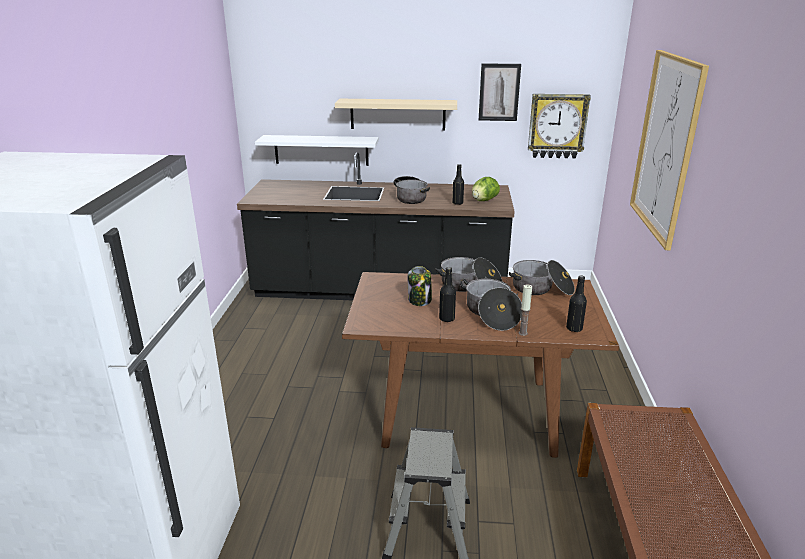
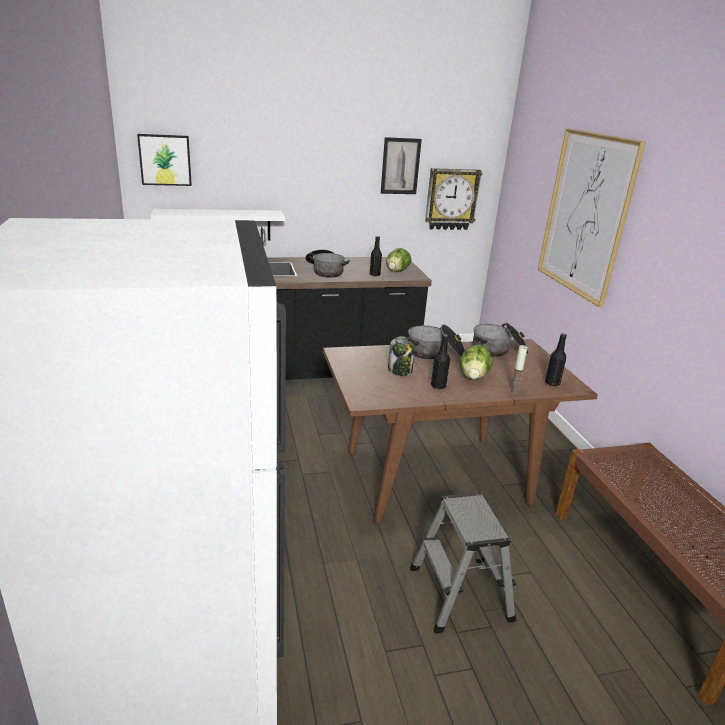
camera: 20 degrees left, 0 degrees up
beige shelf [335,99,457,131] -> none
cooking pot [460,279,522,331] -> lettuce [460,345,493,380]
none -> picture [137,134,192,186]

